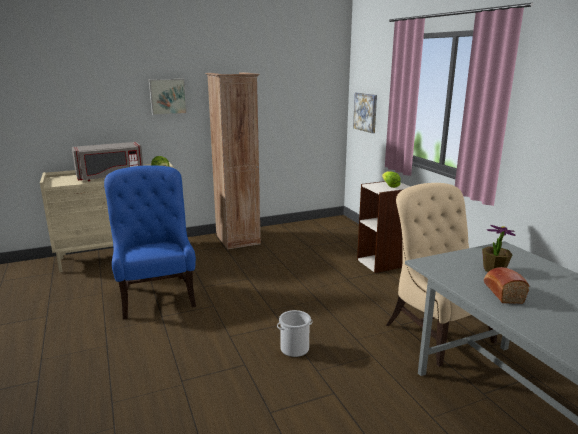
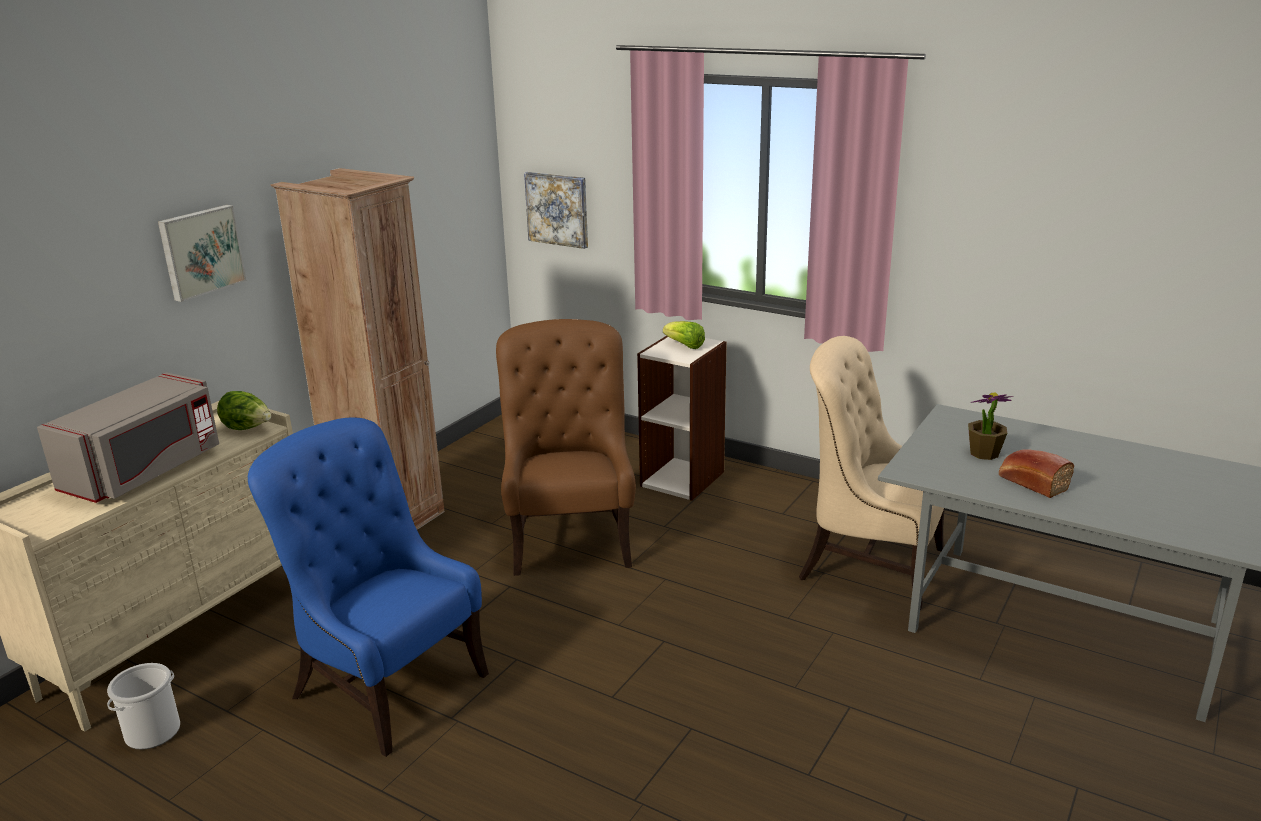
camera: 35 degrees left, 5 degrees up
bucket [277,310,313,357] -> bucket moved to [107,663,180,749]
none -> brown chair [496,319,636,576]

